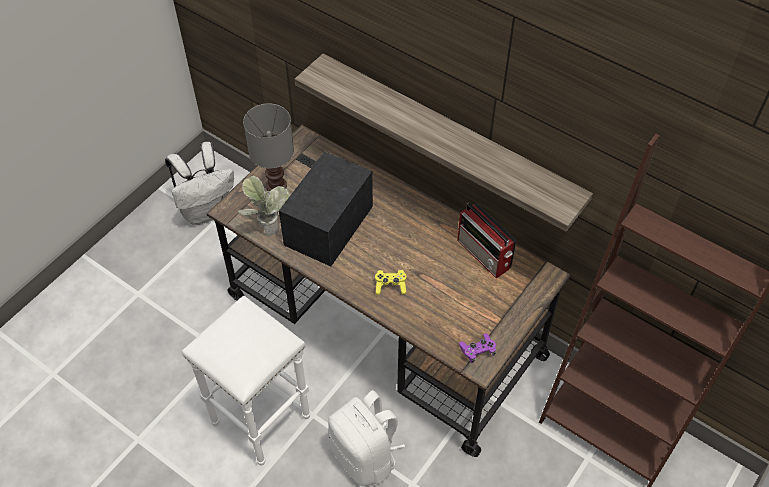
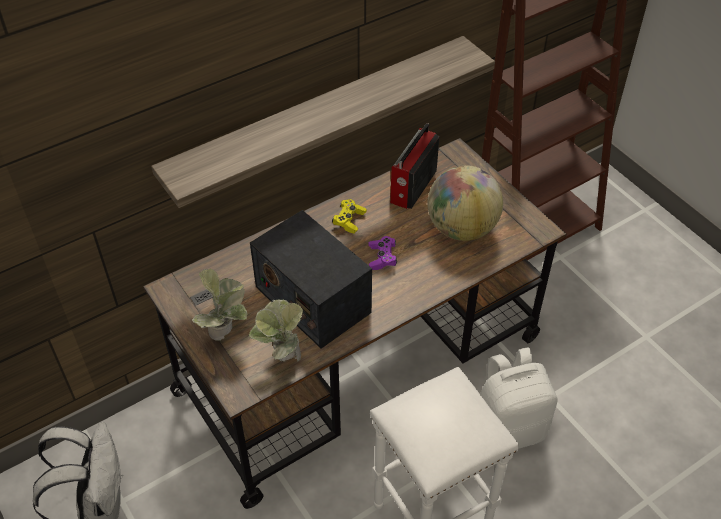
camera: 70 degrees left, 5 degrees down
grey table lamp [243,103,294,191] -> potted plant [192,269,248,341]
yellow game controller [375,270,407,295] -> yellow game controller moved to [332,199,367,234]
radio [457,202,516,278] -> radio turned 135 degrees clockwise [390,123,440,209]
purple game controller [459,333,496,363] -> purple game controller moved to [368,236,397,270]
none -> globe [428,165,503,241]

